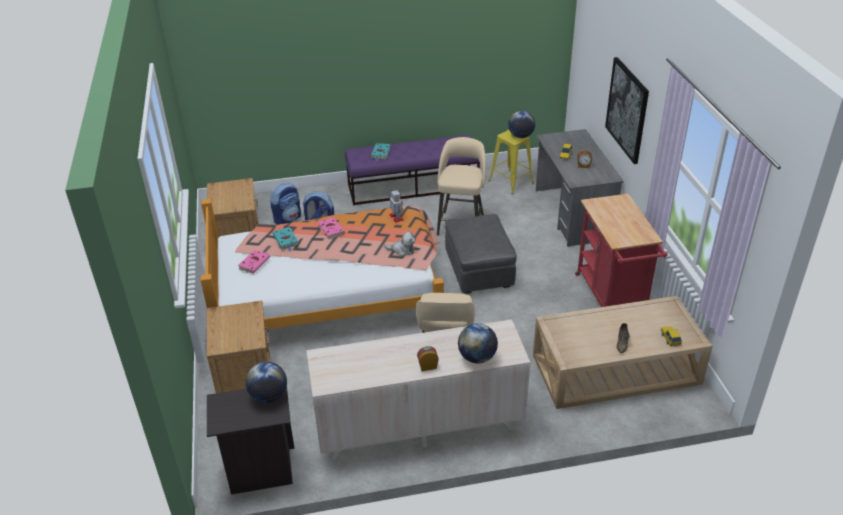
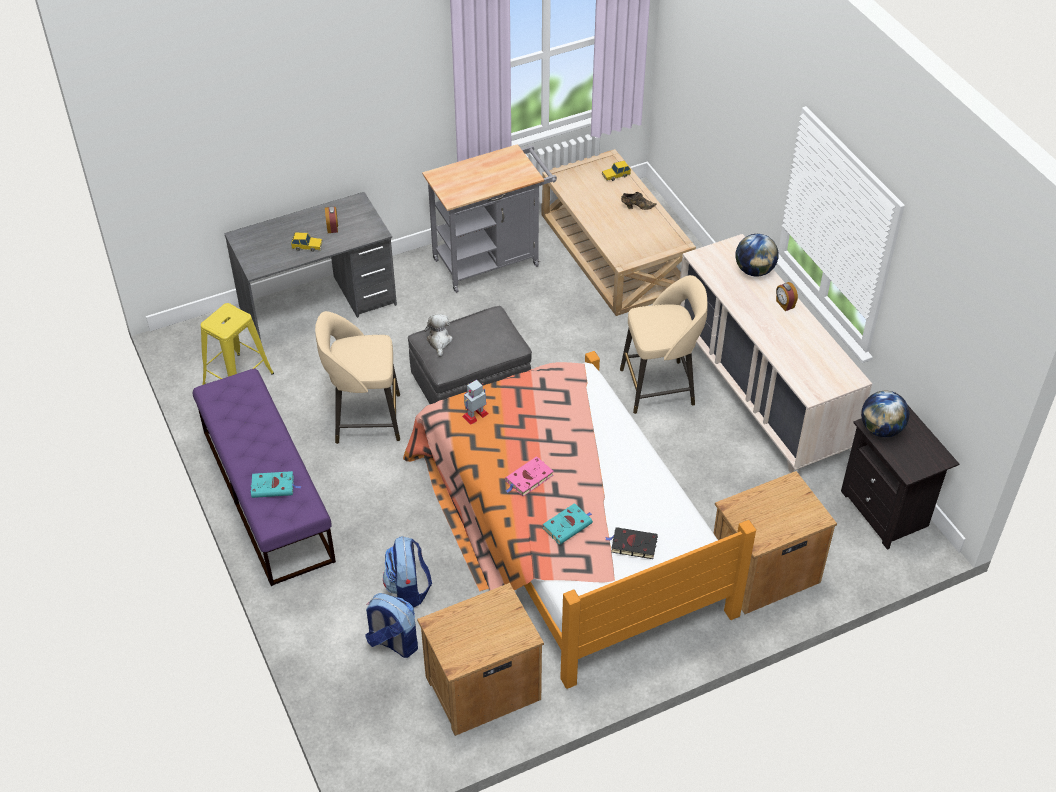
camera: 105 degrees left, 10 degrees up
pink book [238,250,270,274] -> black book [605,527,658,559]
plush toy [384,232,416,257] -> plush toy moved to [424,314,453,357]
globe [508,111,535,138] -> none
red cart [575,194,667,307] -> grey cart [422,144,557,293]
picture [605,57,649,164] -> none

